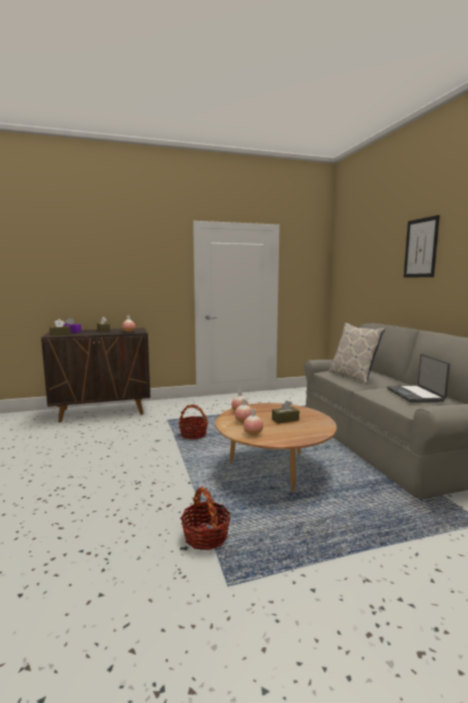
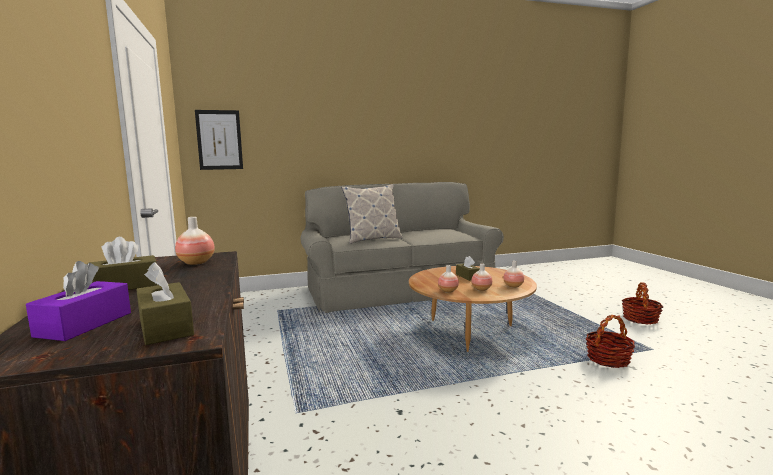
camera: 90 degrees left, 0 degrees up
basket [178,404,208,439] -> basket moved to [622,282,663,324]
laptop [387,354,450,403] -> none
picture [404,215,440,278] -> picture moved to [195,110,243,170]

